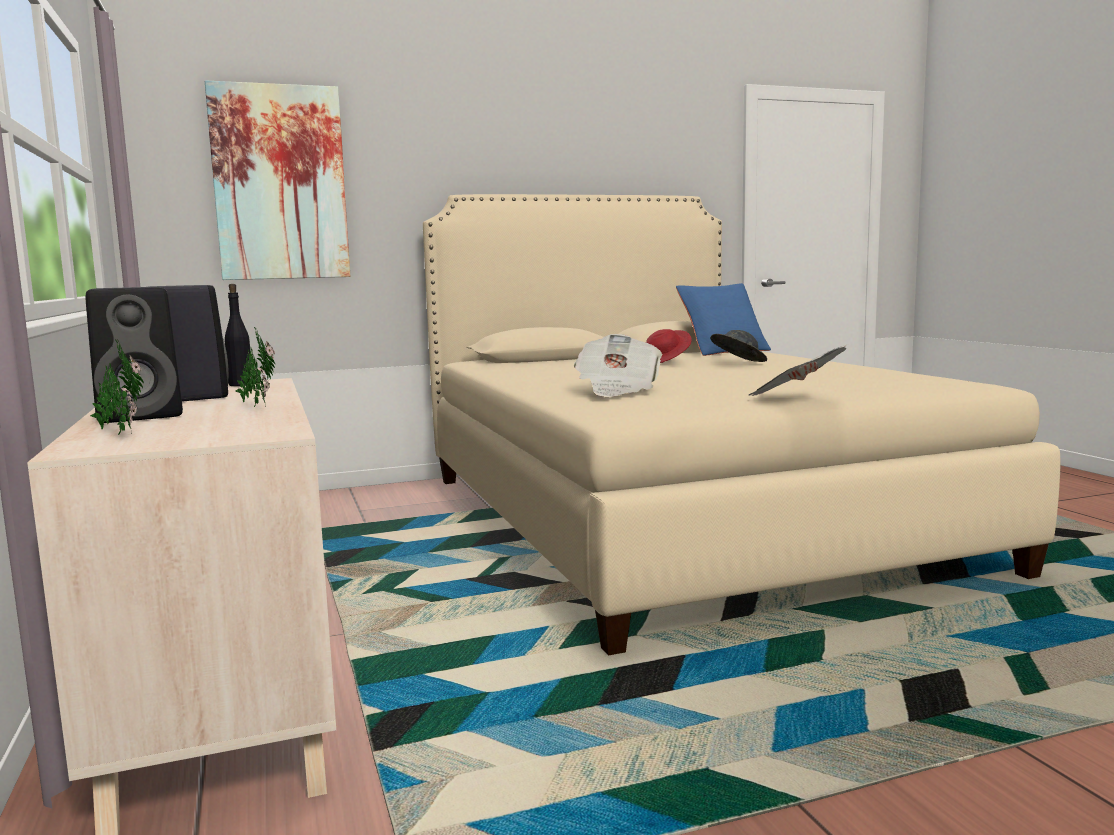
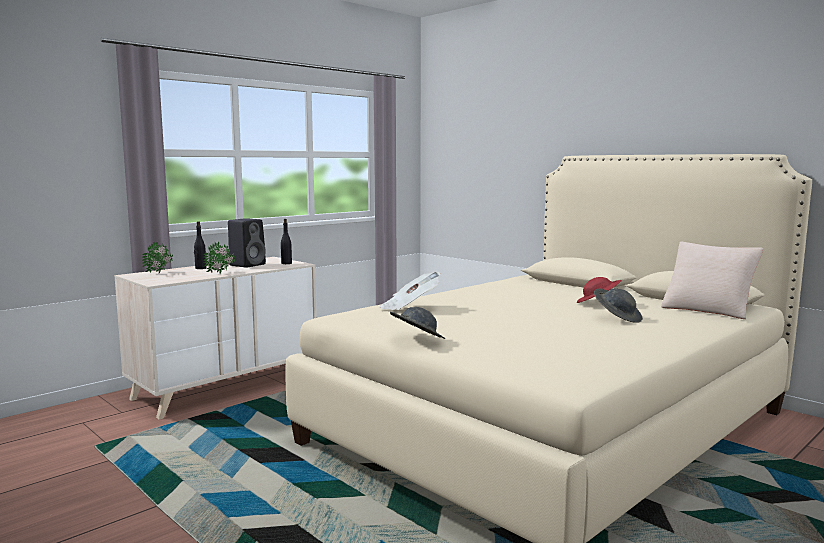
camera: 65 degrees right, 0 degrees up
black speaker [85,287,183,423] -> black bottle [194,221,206,269]
picture [205,80,350,280] -> none
blue pillow [676,283,771,356] -> beige pillow [661,242,763,319]
newspaper [749,344,848,396] -> grey hat [390,307,445,339]

